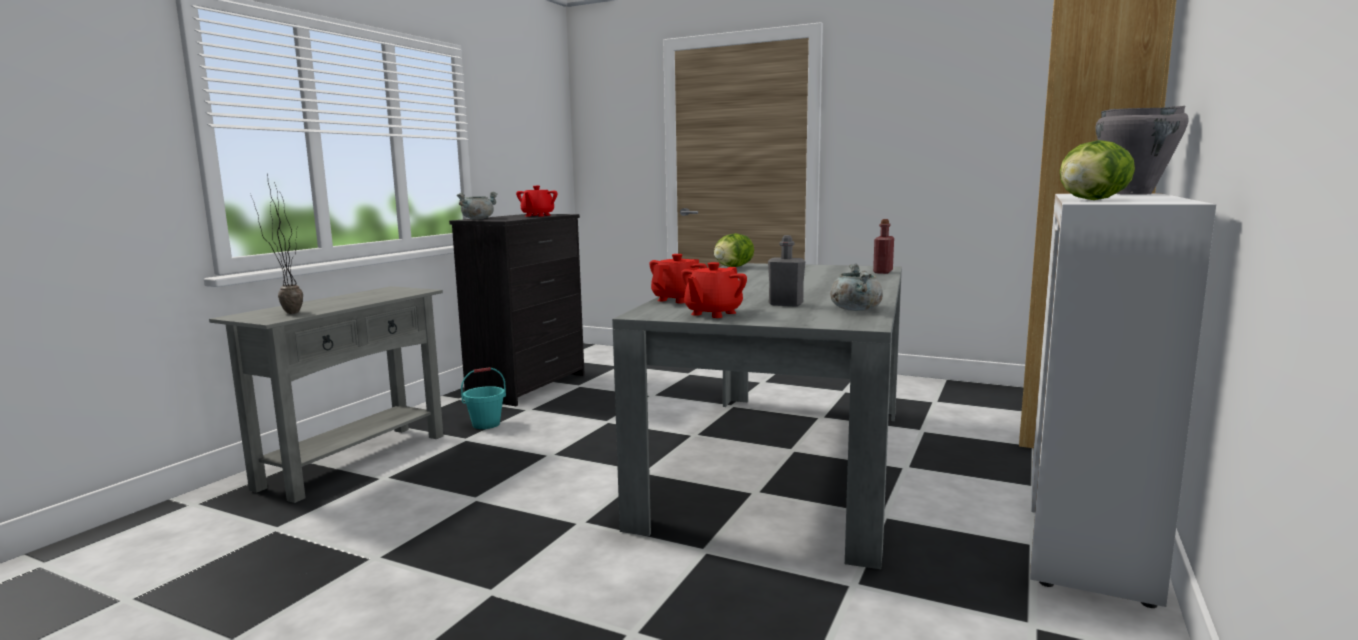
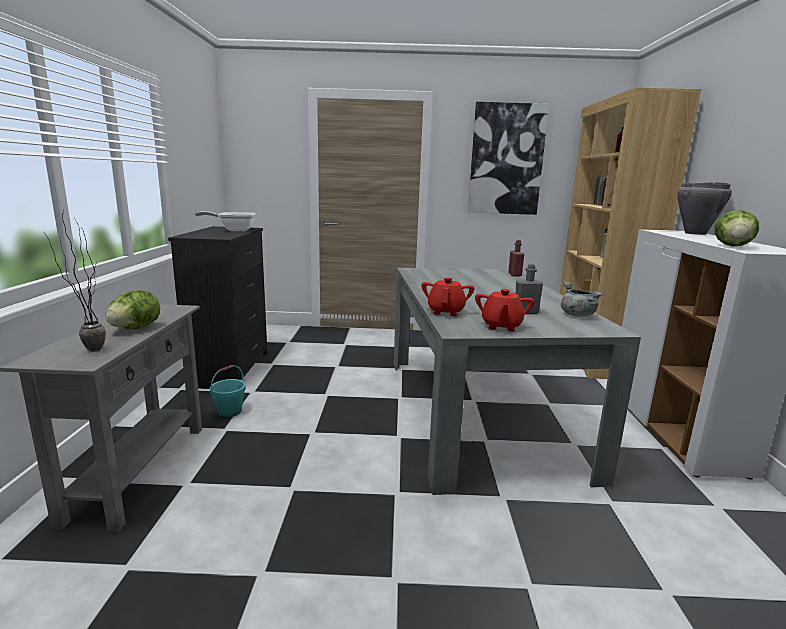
camera: 25 degrees left, 5 degrees up
grey cooking pot [456,192,498,220] -> none
red teapot [516,186,558,216] -> frying pan [195,211,256,231]
lettuce [714,233,754,267] -> lettuce moved to [106,290,160,330]
none -> picture [468,102,549,215]

